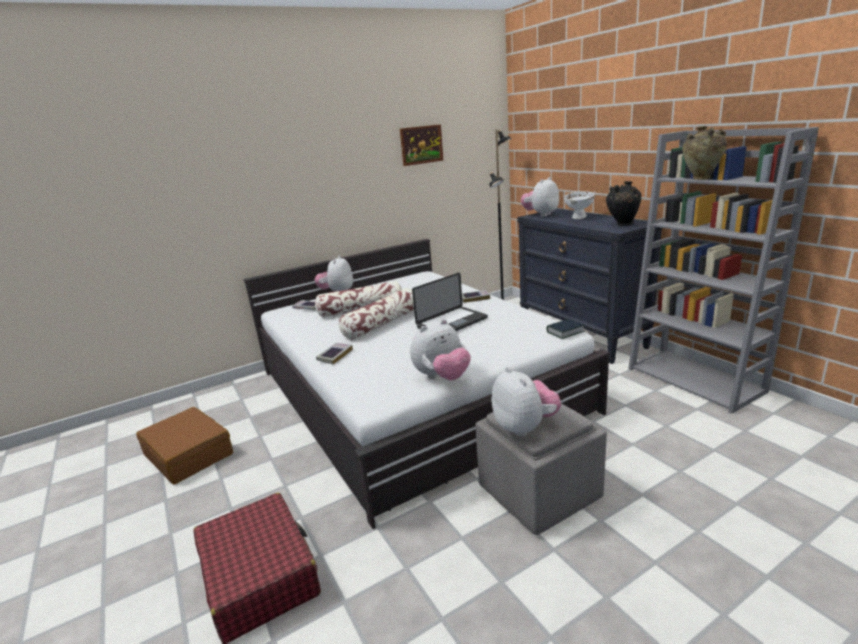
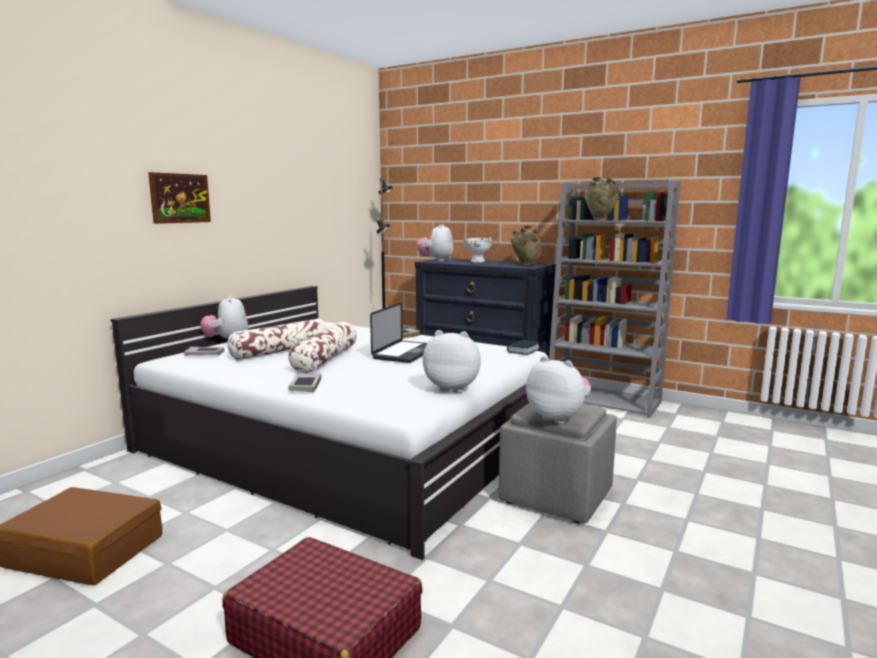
camera: 30 degrees left, 10 degrees down
picture [400,124,444,166] -> picture moved to [148,172,211,224]
plush toy [410,319,471,380] -> plush toy turned 105 degrees counterclockwise [423,330,481,393]
black vase [606,181,642,226] -> beige vase [511,225,542,265]

